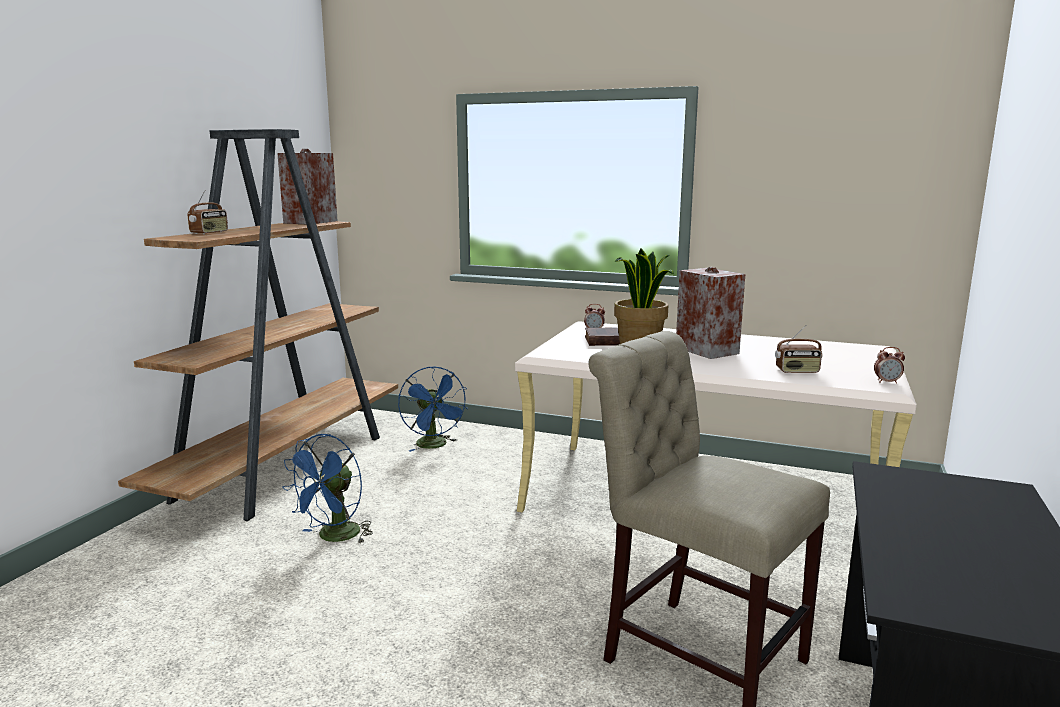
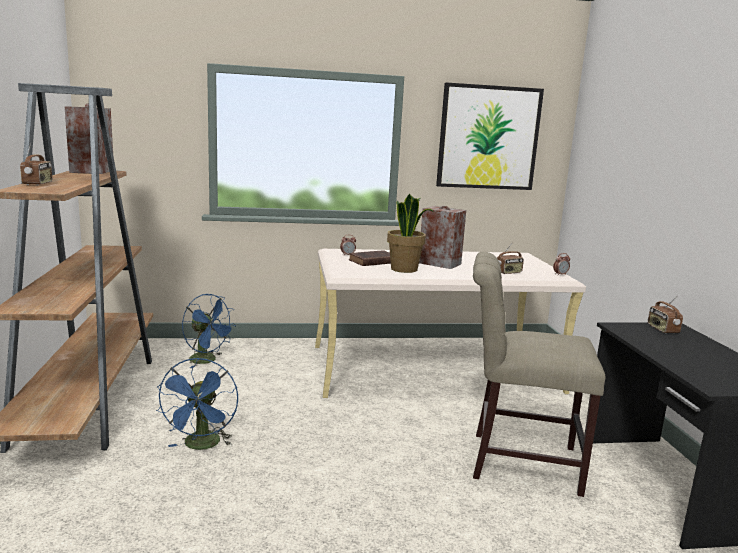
camera: 30 degrees left, 0 degrees up
none -> picture [436,83,544,190]
none -> radio [648,296,683,334]

